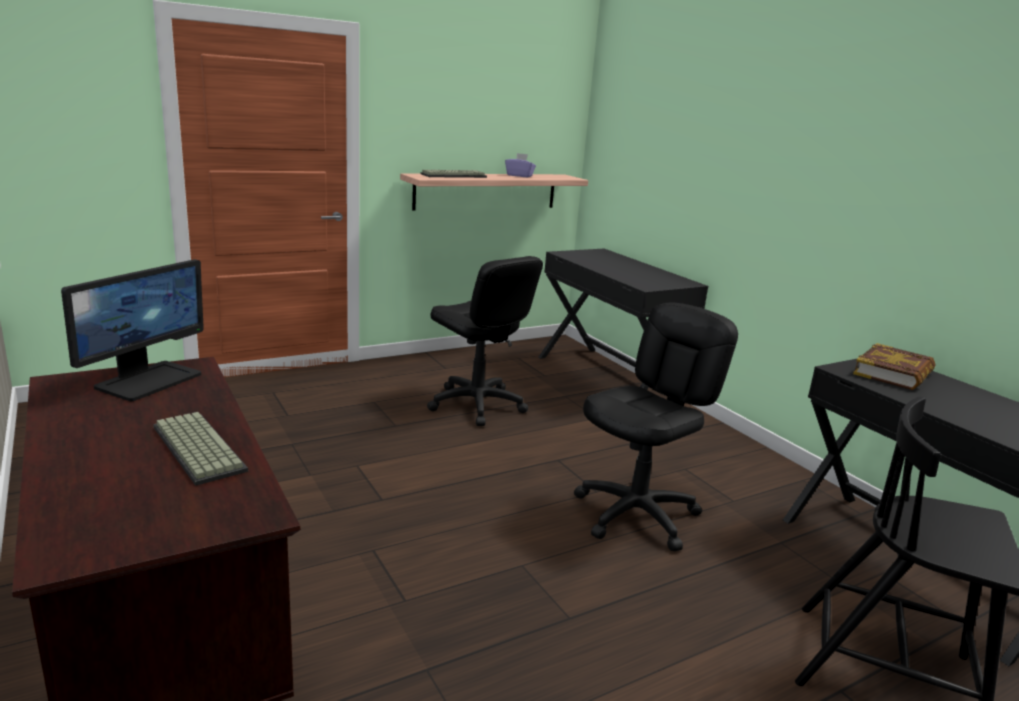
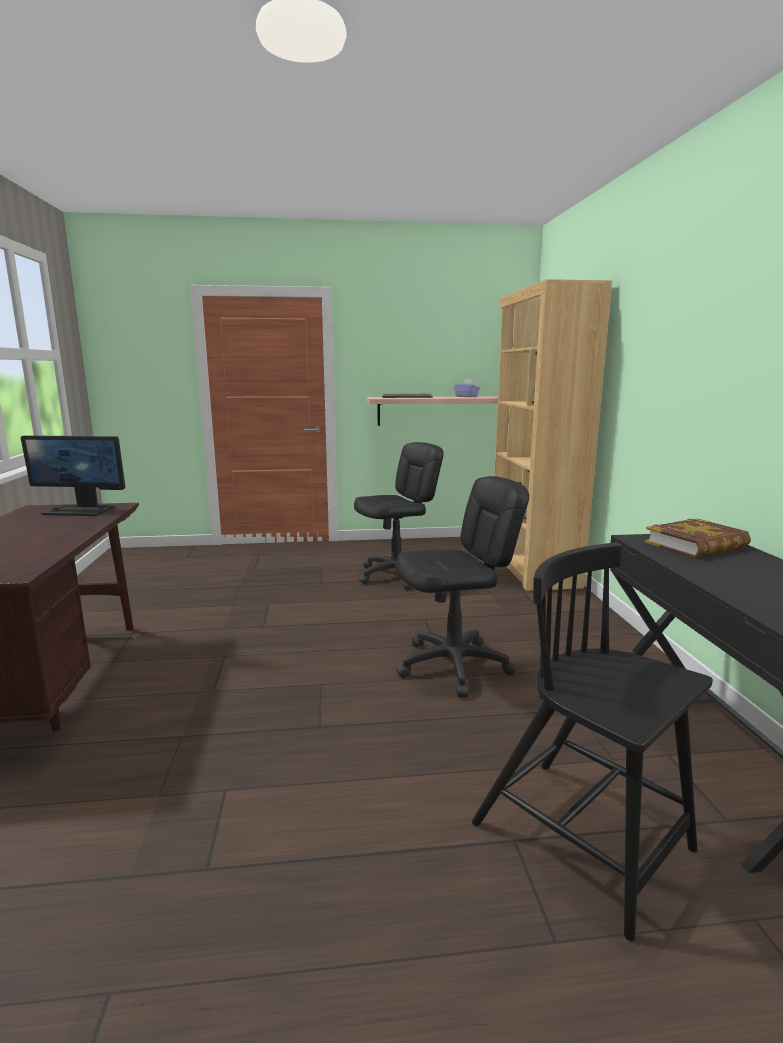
camera: 25 degrees right, 5 degrees down
monitor [61,259,204,401] -> monitor turned 45 degrees clockwise [21,435,125,516]
keyboard [153,412,248,486] -> none
black office chair [427,256,543,426] -> black office chair turned 105 degrees counterclockwise [354,442,444,590]
black desk [538,249,708,390] -> brown bookcase [494,279,612,591]

